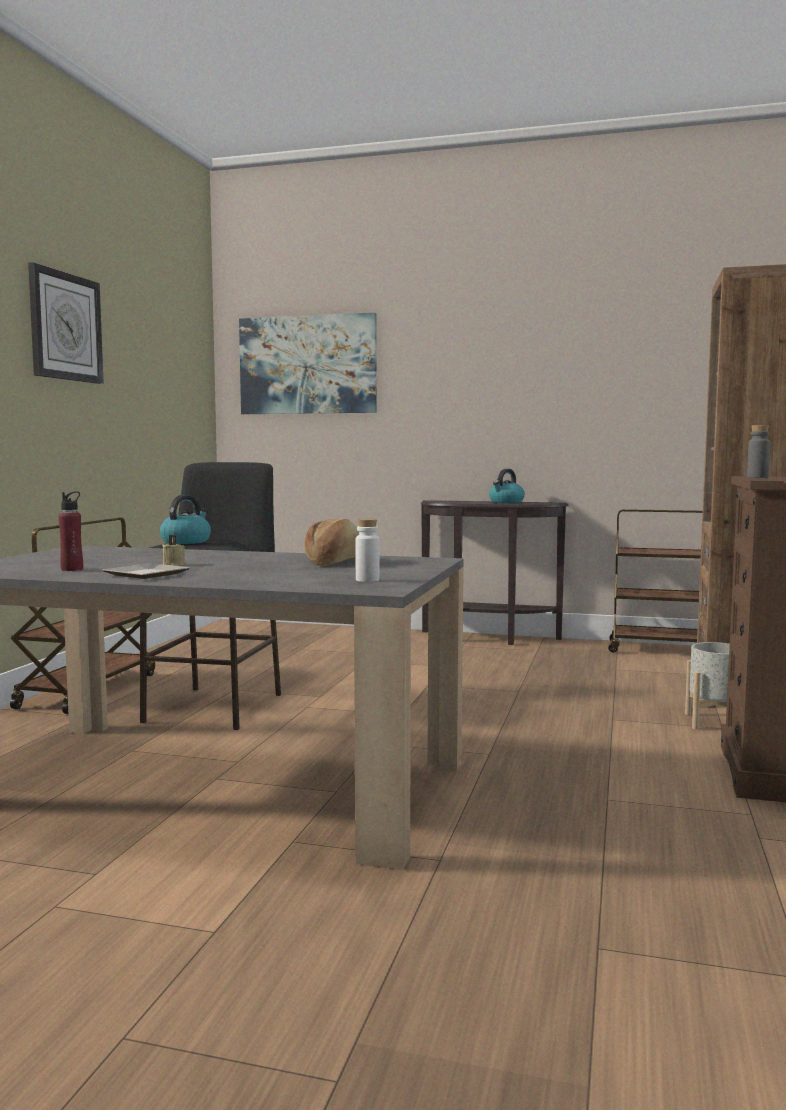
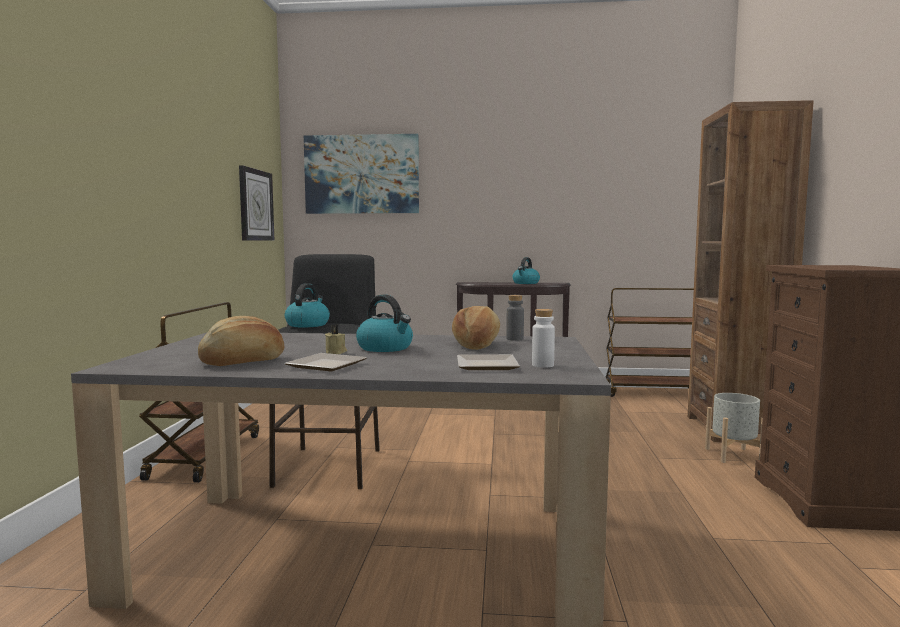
camera: 10 degrees left, 0 degrees up
wall clock [28,263,104,384] -> wall clock moved to [239,165,275,241]
red bottle [59,491,83,571] -> bread [198,316,285,366]
grey bottle [747,425,770,478] -> grey bottle moved to [506,295,524,341]
none -> kettle [356,295,413,352]
none -> plate [457,354,520,370]

